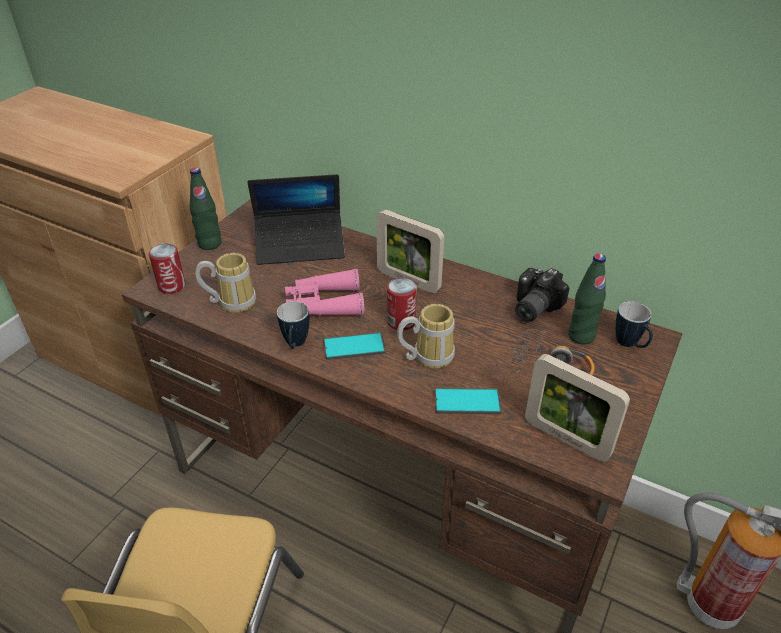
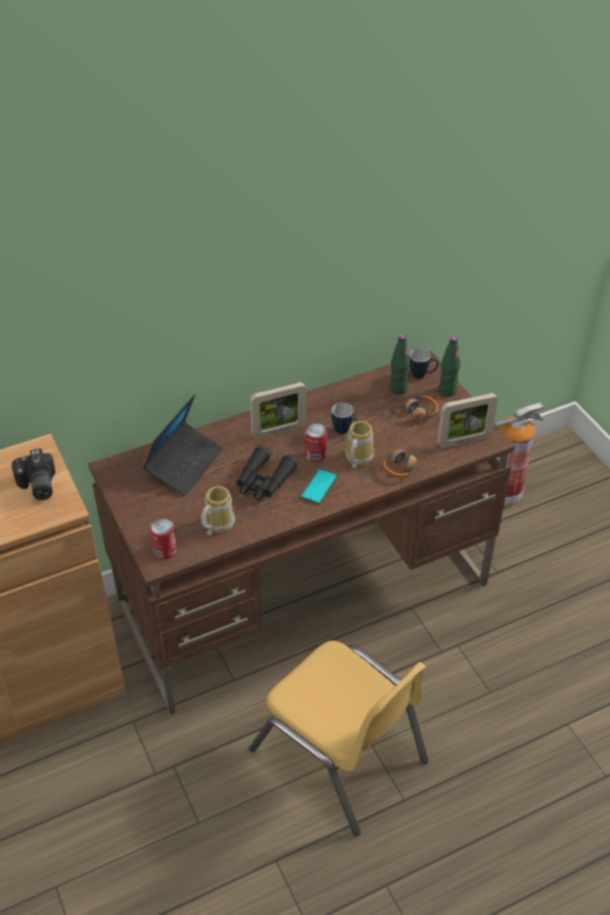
camera: 55 degrees left, 5 degrees up
green bottle [190,168,221,250] -> green bottle moved to [439,337,461,397]
mug [277,301,309,349] -> mug moved to [331,402,358,434]
pink binoculars [285,269,365,316] -> black binoculars [236,445,298,500]
phone [435,388,502,414] -> headphones [383,437,440,478]
camera [515,268,570,323] -> camera moved to [12,449,56,500]

